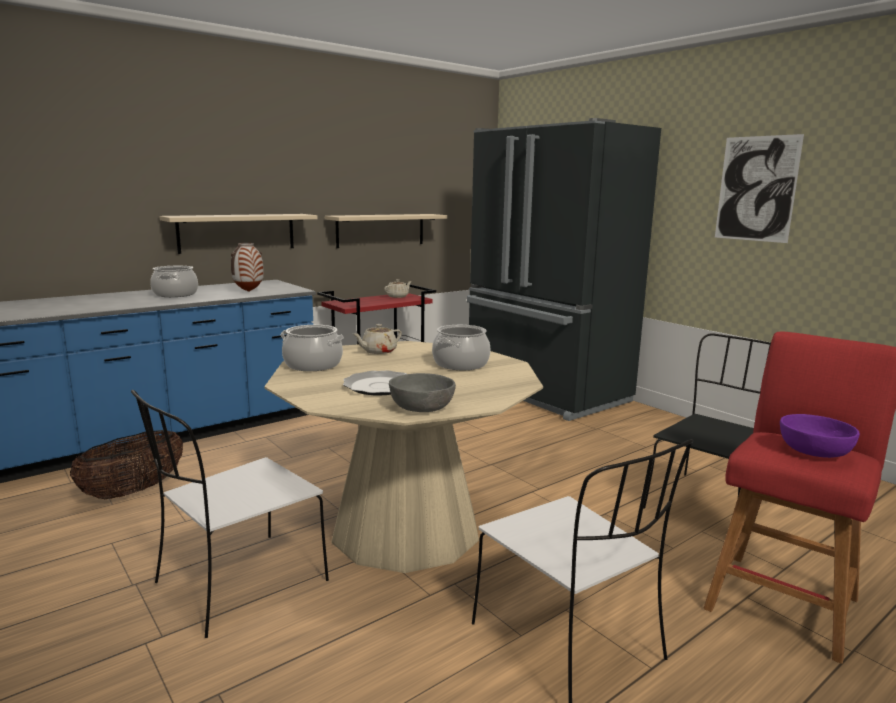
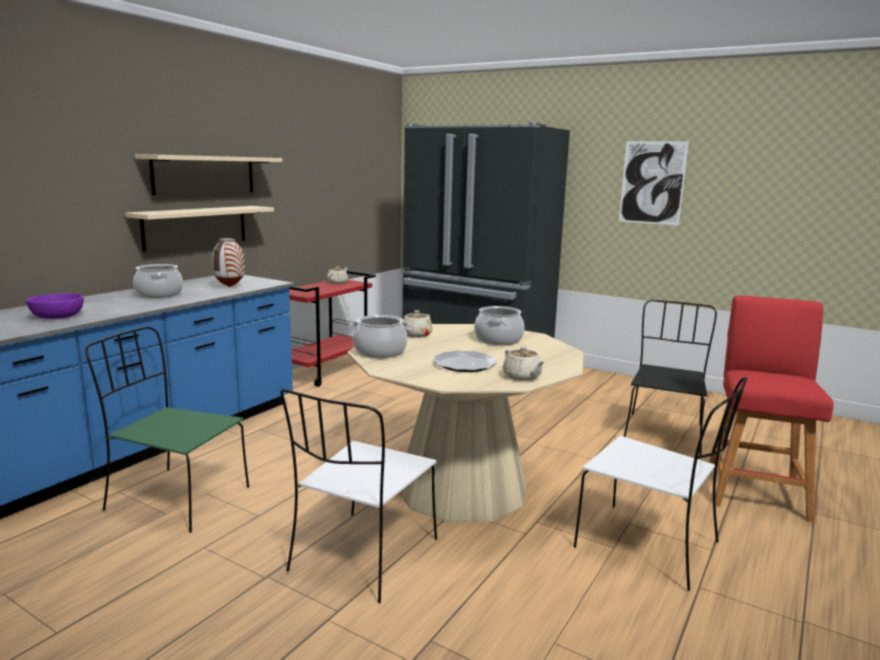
camera: 20 degrees left, 0 degrees up
basket [70,430,183,499] -> green chair [85,327,249,533]
beige shelf [325,214,447,248] -> beige shelf moved to [135,154,282,195]
grey bowl [389,373,456,412] -> beige teapot [503,347,545,381]
purple bowl [780,414,860,458] -> purple bowl moved to [26,293,84,319]

